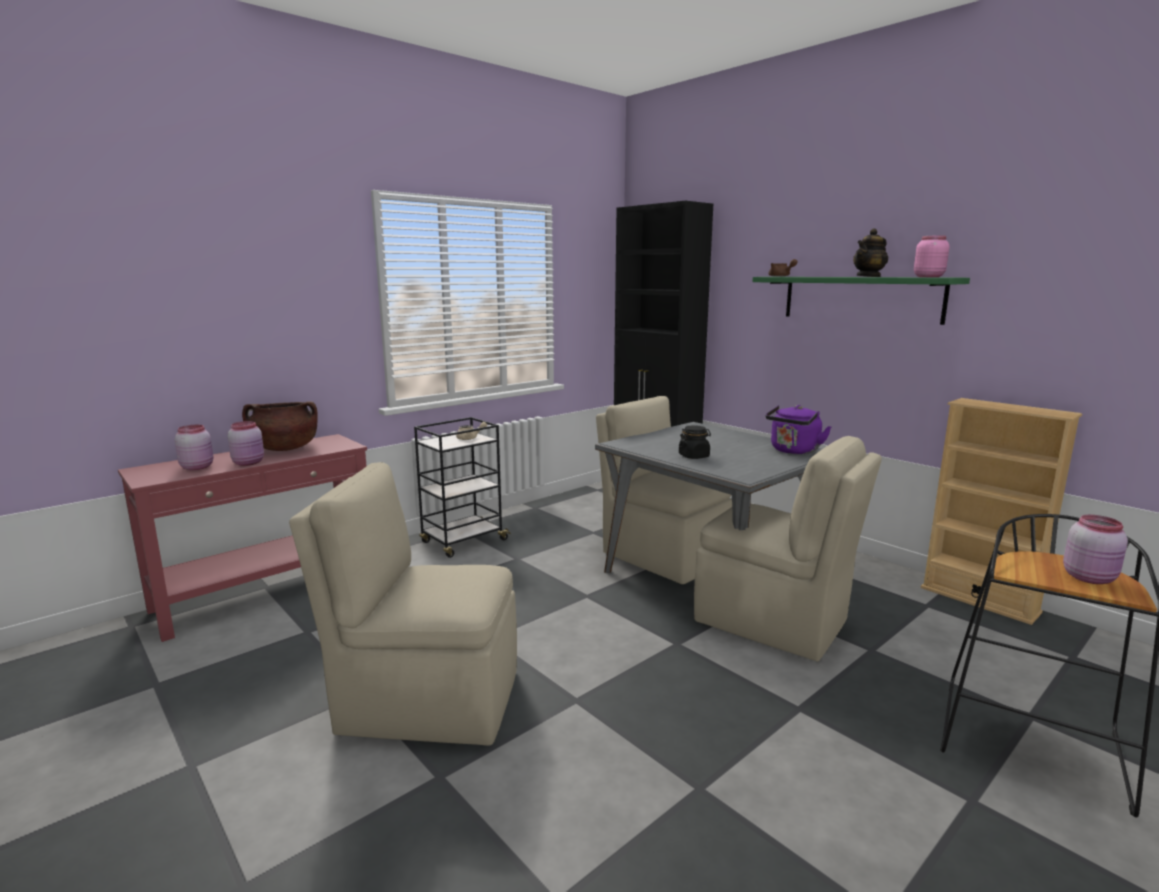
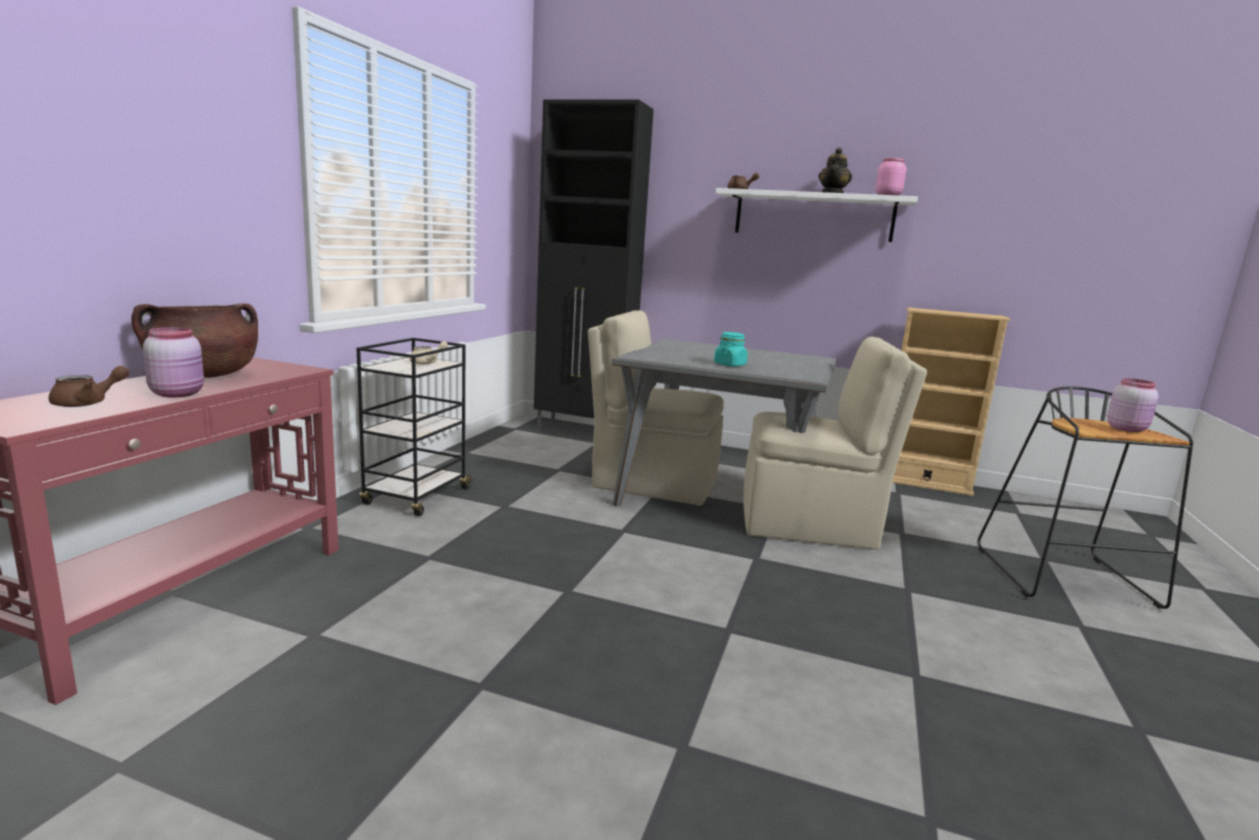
camera: 30 degrees left, 0 degrees up
pink jar [175,425,213,470] -> brown teapot [48,366,130,407]
beige chair [289,462,517,746] -> none
black jar [679,425,711,459] -> turquoise jar [714,332,748,366]
green shelf [752,277,970,325] -> white shelf [716,188,918,242]
purple kettle [766,405,831,454] -> none

